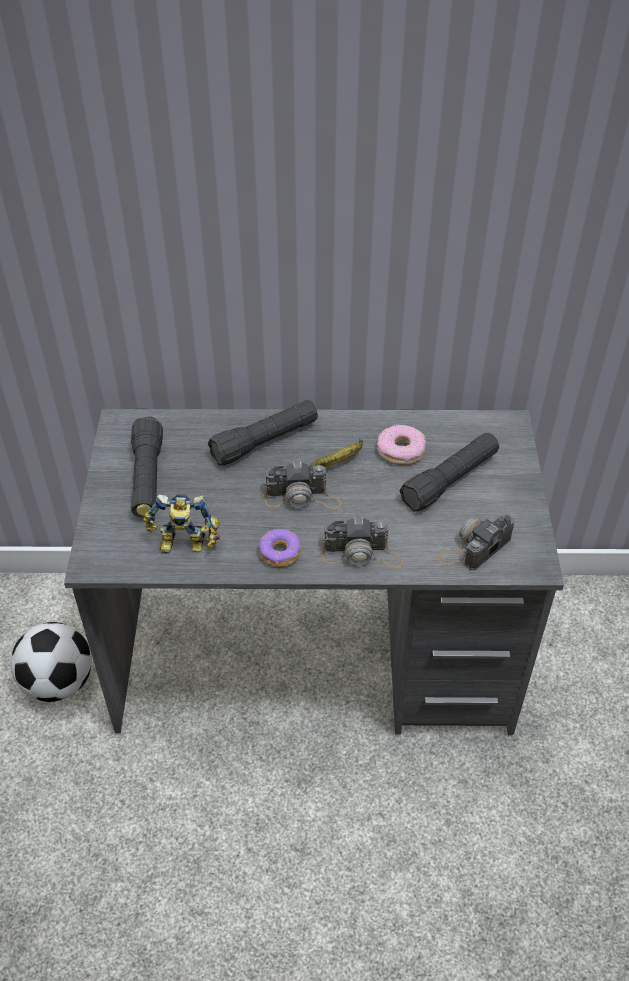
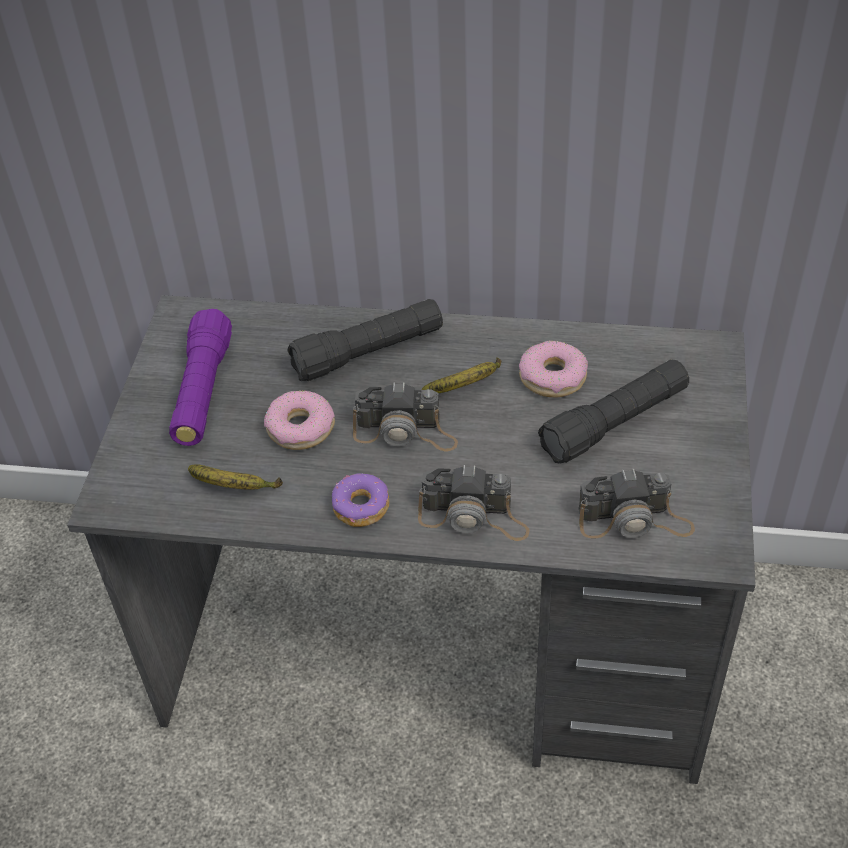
camera: 10 degrees right, 0 degrees up
football [11,622,92,702] -> none
black flashlight [131,417,163,518] -> purple flashlight [169,309,232,446]
toy robot [143,494,220,554] -> banana [188,464,283,490]
camera [437,514,514,570] -> camera turned 150 degrees counterclockwise [579,469,695,538]
none -> donut [264,391,335,450]

